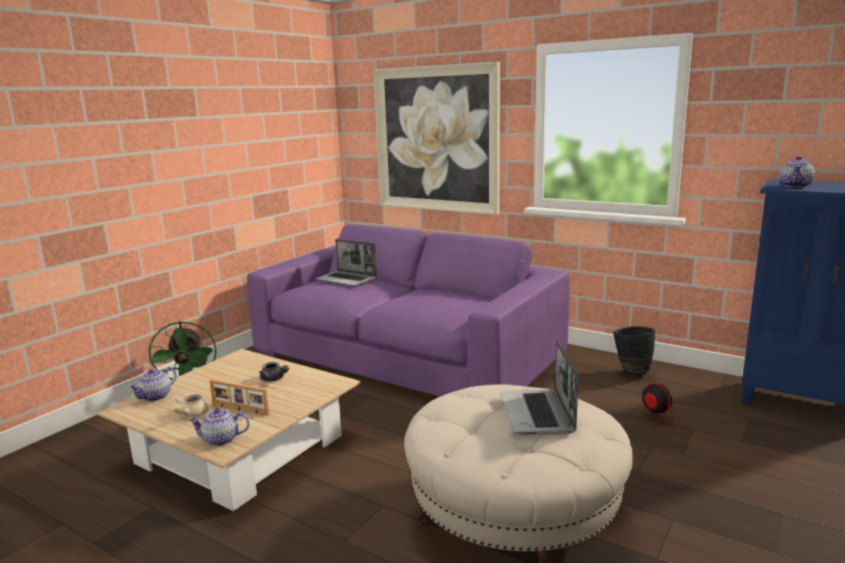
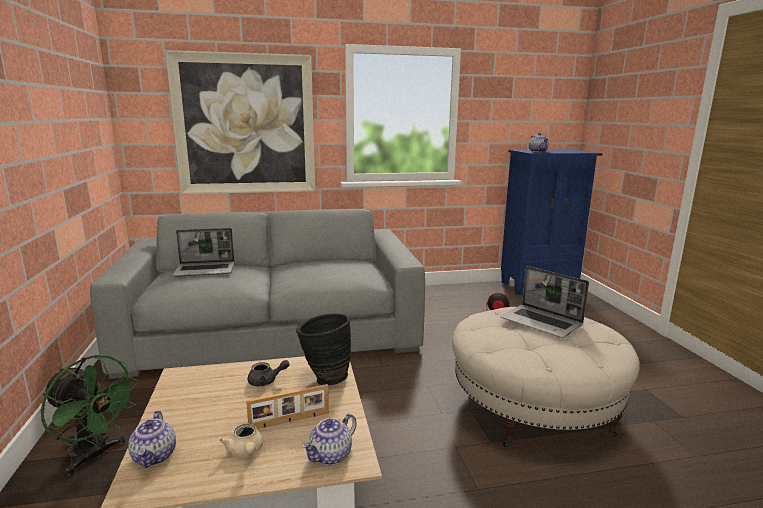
camera: 45 degrees left, 0 degrees up
purple sofa [247,224,570,397] -> grey sofa [90,209,425,379]
black vase [613,326,655,377] -> black vase moved to [296,313,351,386]

